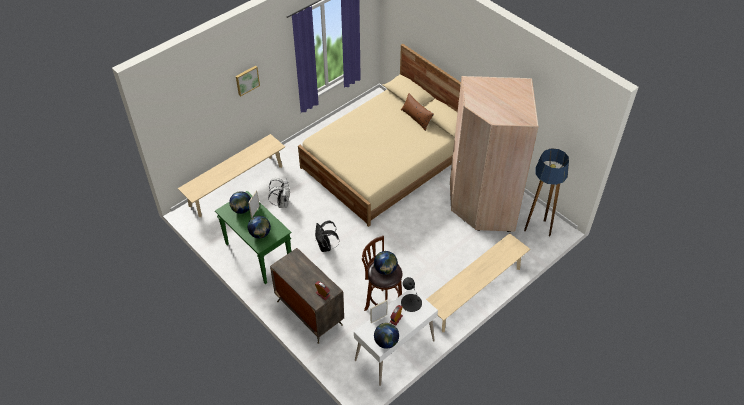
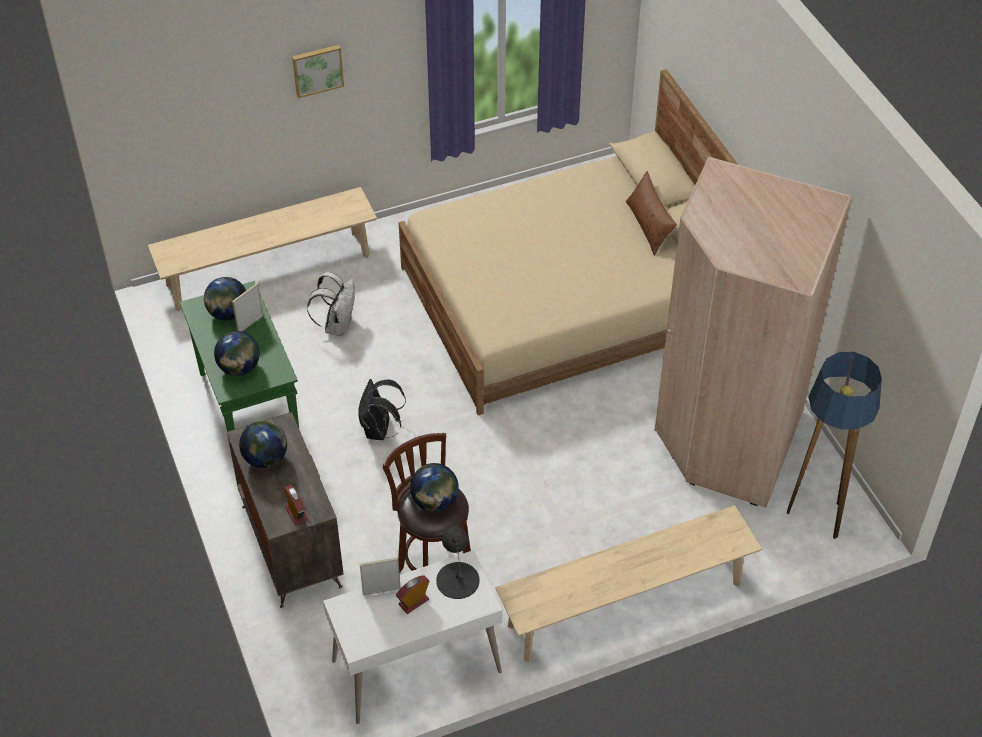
camera: 20 degrees right, 0 degrees up
globe [374,323,399,349] -> globe moved to [239,421,287,468]

